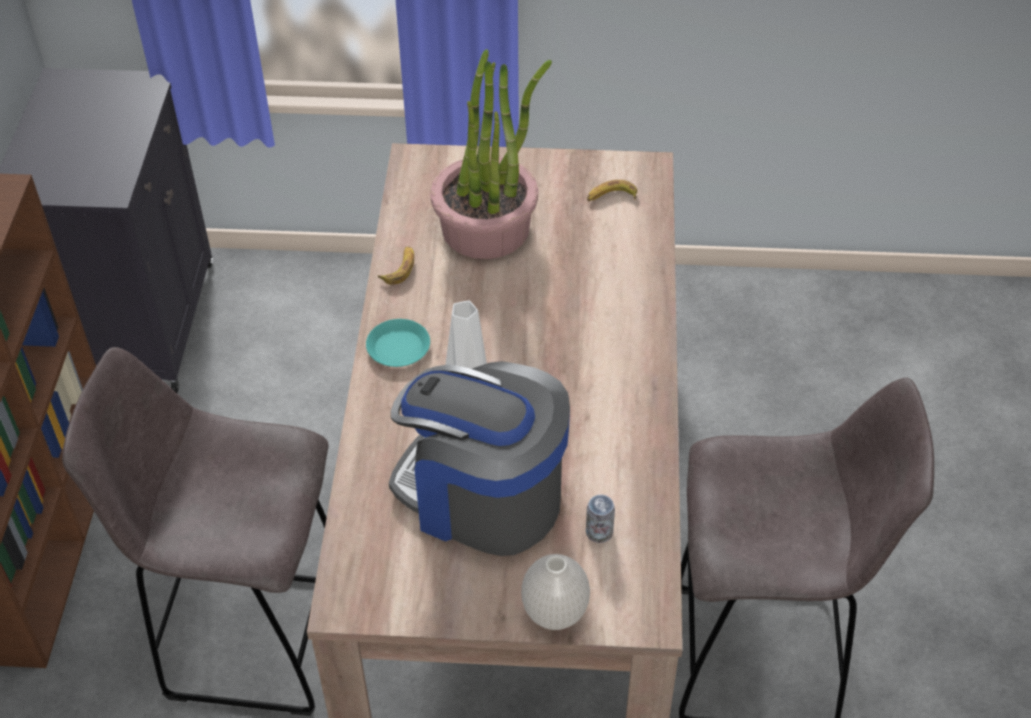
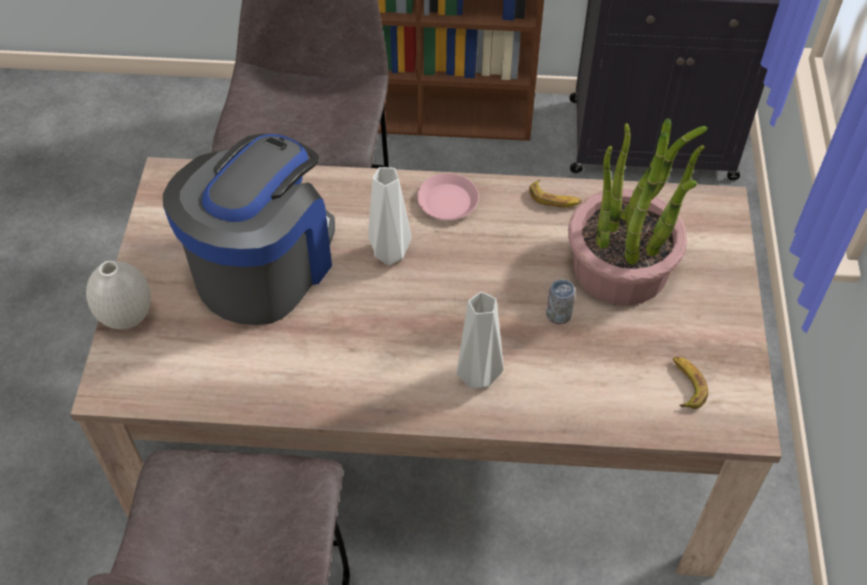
camera: 90 degrees right, 5 degrees up
turquoise plate [366,319,430,367] -> pink plate [417,173,479,220]
can [586,495,615,543] -> can moved to [546,279,575,324]
none -> grey vase [457,292,504,389]

